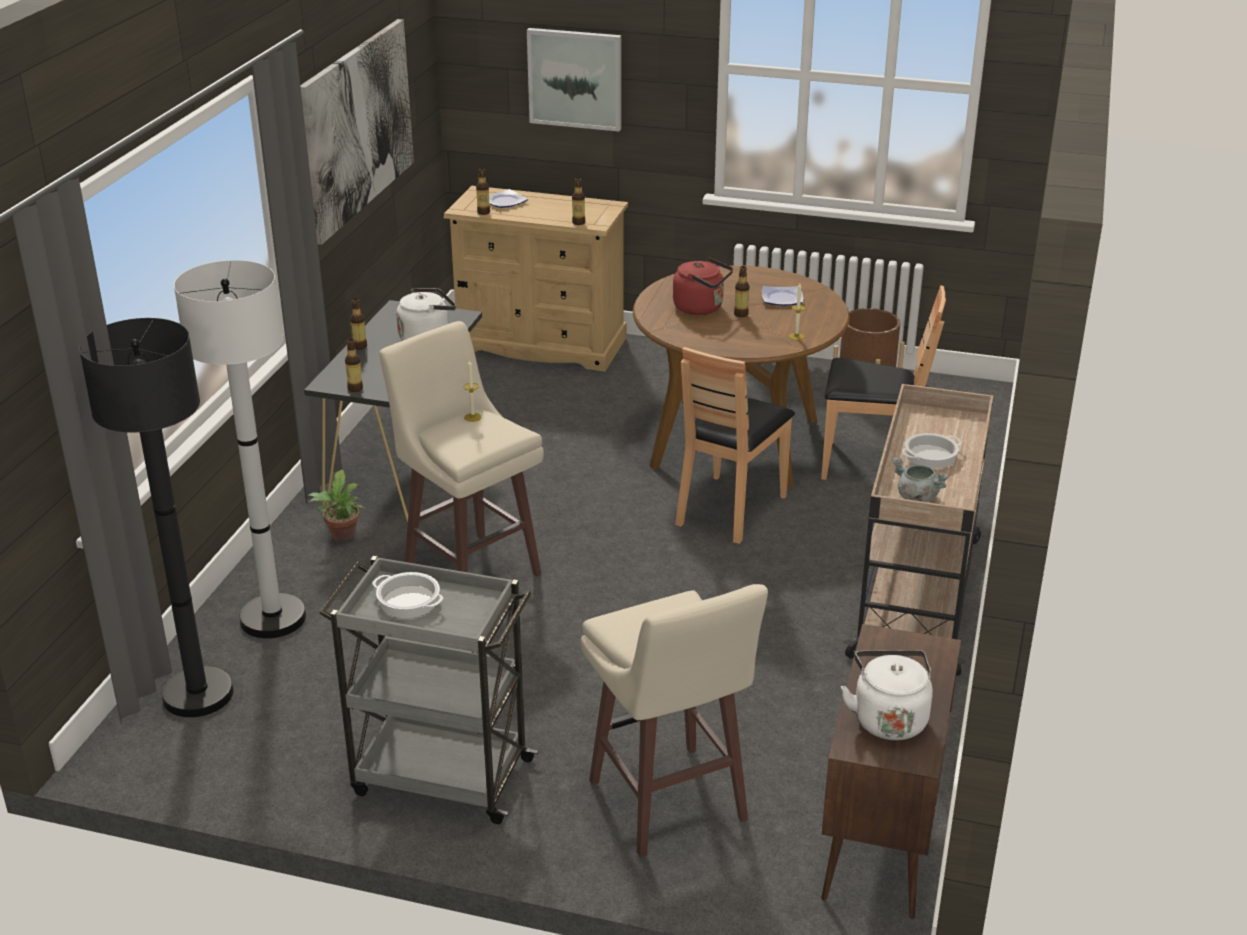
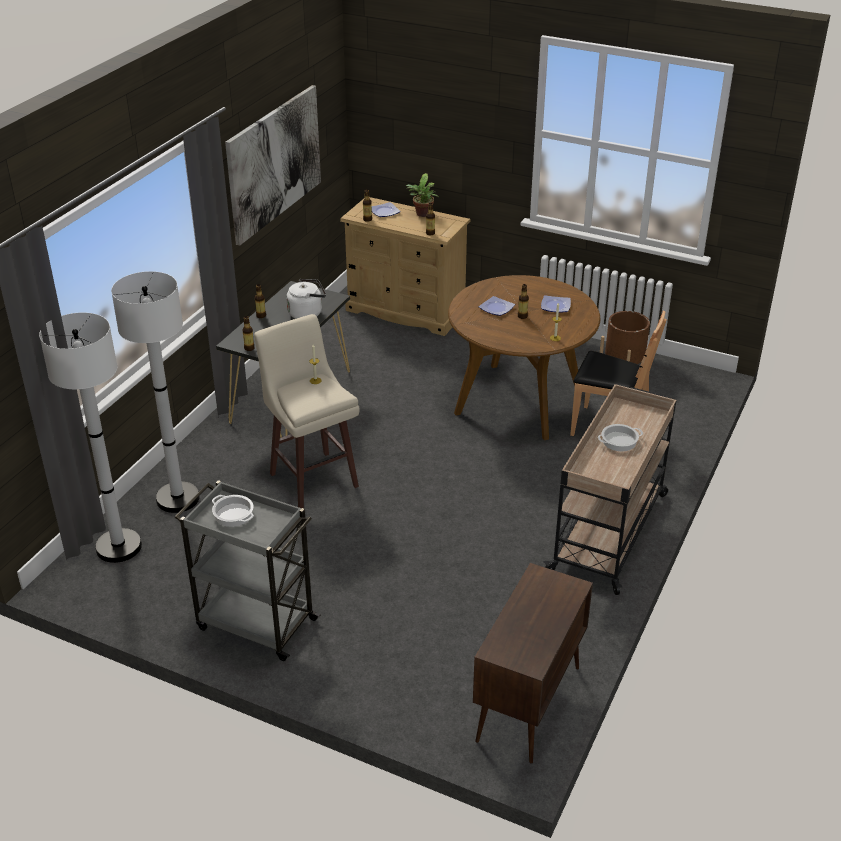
camera: 10 degrees right, 5 degrees up
black floor lamp [79,318,234,717] -> white floor lamp [39,312,142,563]
potted plant [308,470,366,541] -> potted plant moved to [406,173,439,217]
picture [527,28,621,132] -> none
beige stool [581,584,768,858] -> none
red kettle [673,257,733,315] -> plate [479,296,515,316]
brown chair [675,347,795,544] -> none
white kettle [841,650,933,740] -> none
grey cooking pot [892,457,950,502] -> none

